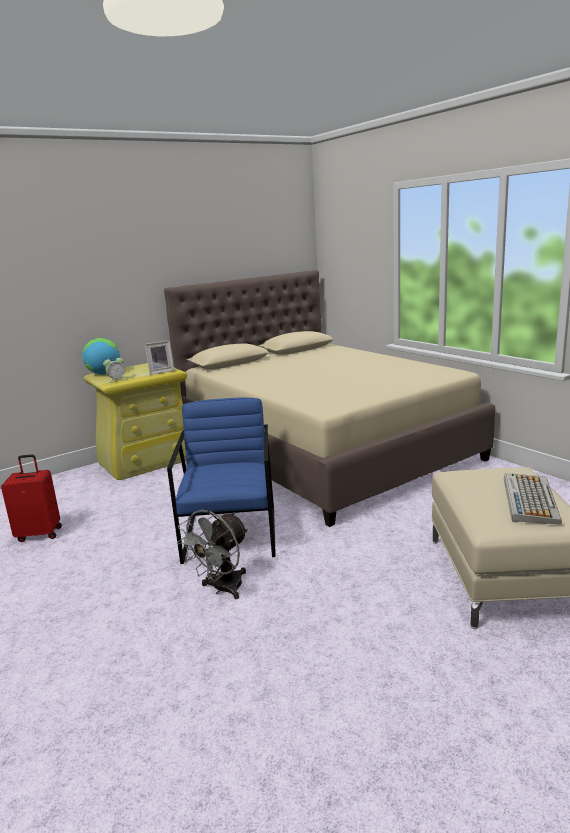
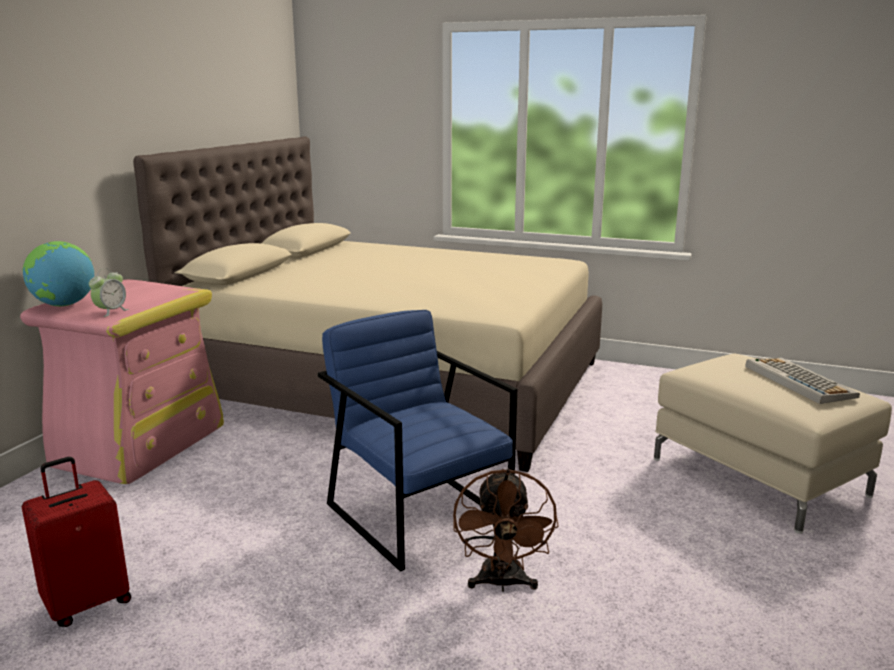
camera: 35 degrees left, 0 degrees up
yellow nightstand [84,363,187,480] -> pink nightstand [20,279,224,484]
picture frame [144,340,174,375] -> none
grey fan [177,510,248,599] -> brown fan [453,469,559,592]

